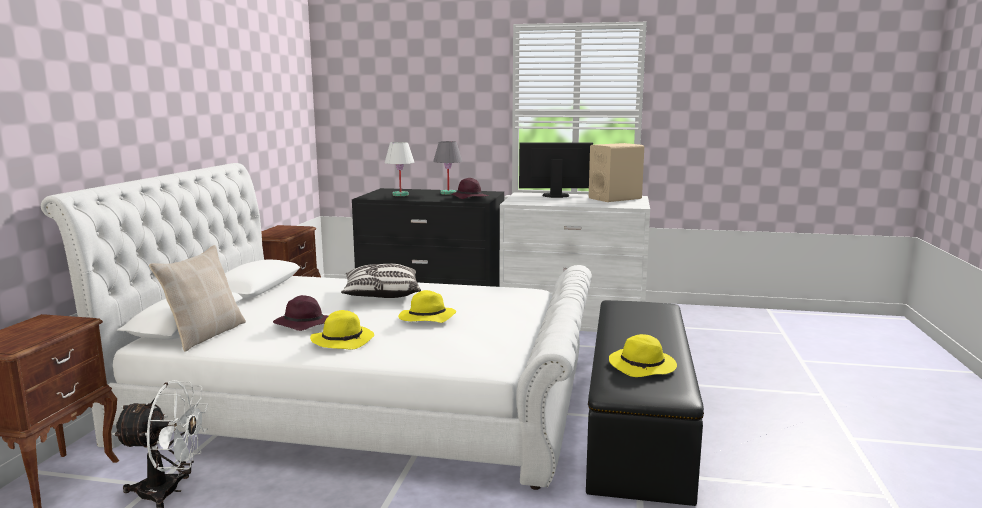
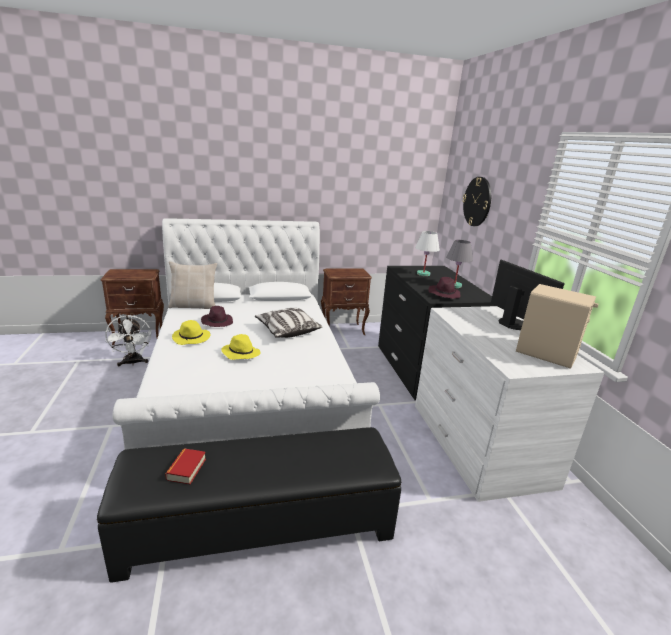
camera: 65 degrees right, 10 degrees up
yellow hat [609,334,677,377] -> book [165,448,206,484]
none -> wall clock [462,177,491,226]

